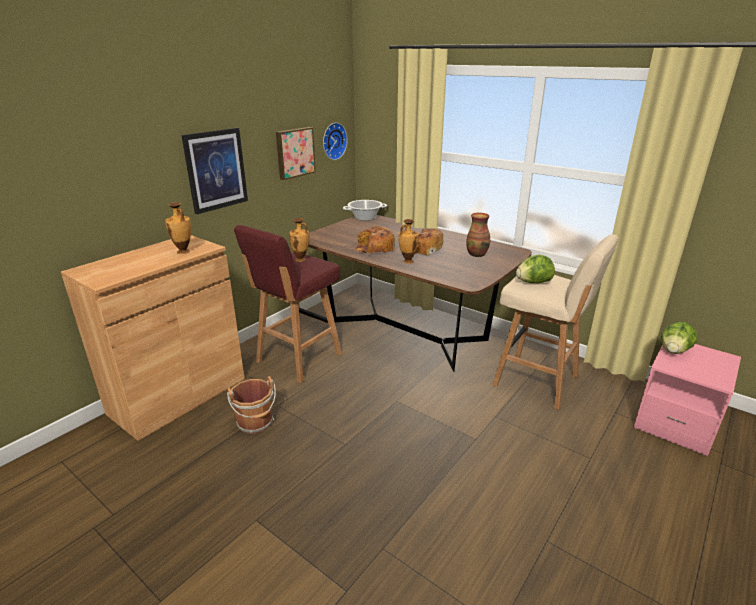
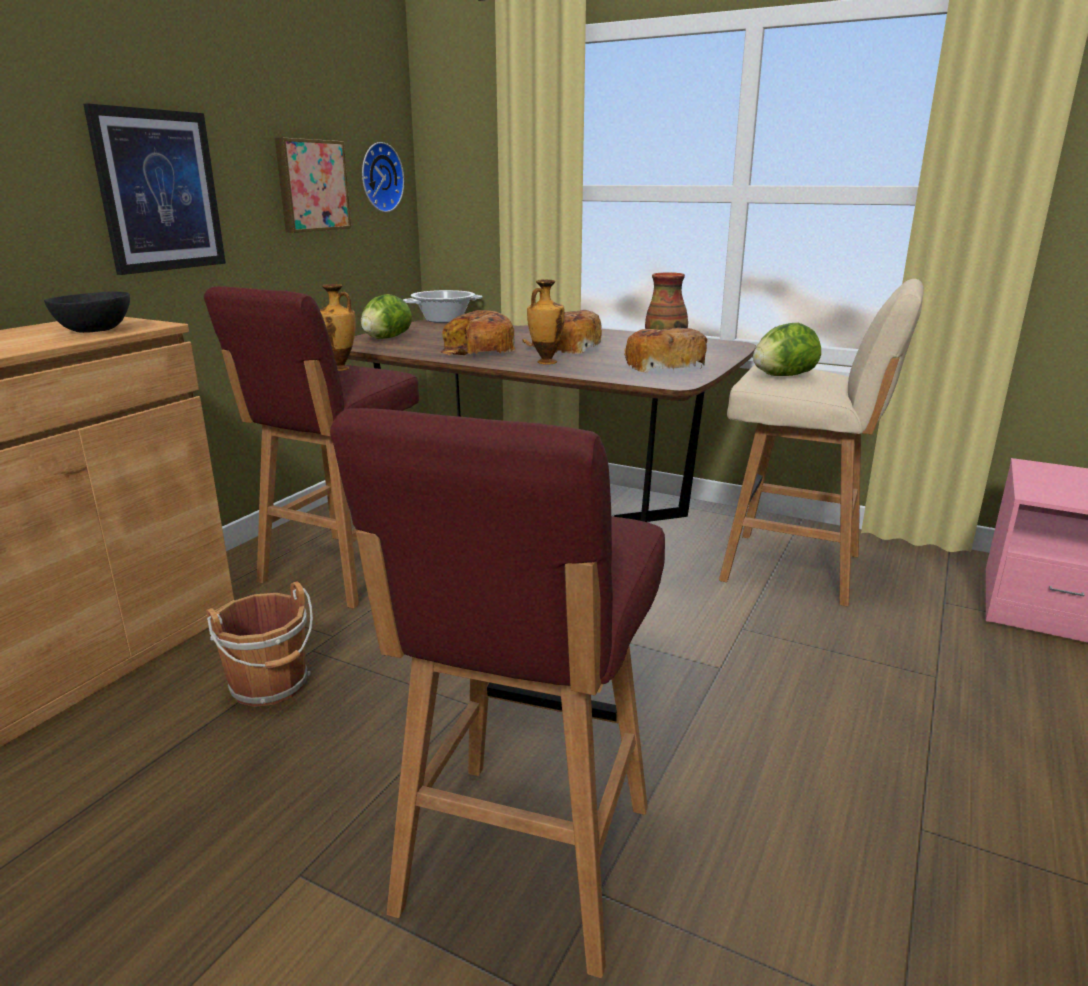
camera: 10 degrees left, 5 degrees down
vase [165,202,191,254] -> black bowl [44,292,130,333]
lettuce [661,322,697,354] -> lettuce moved to [361,294,412,339]
none -> red stool [330,408,665,978]
none -> bread [624,328,707,372]

